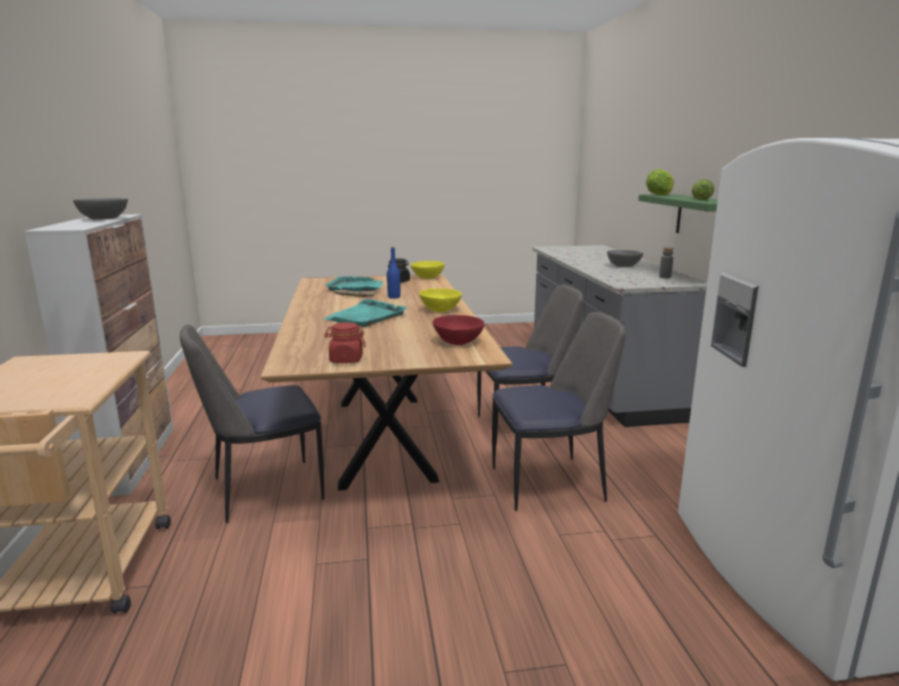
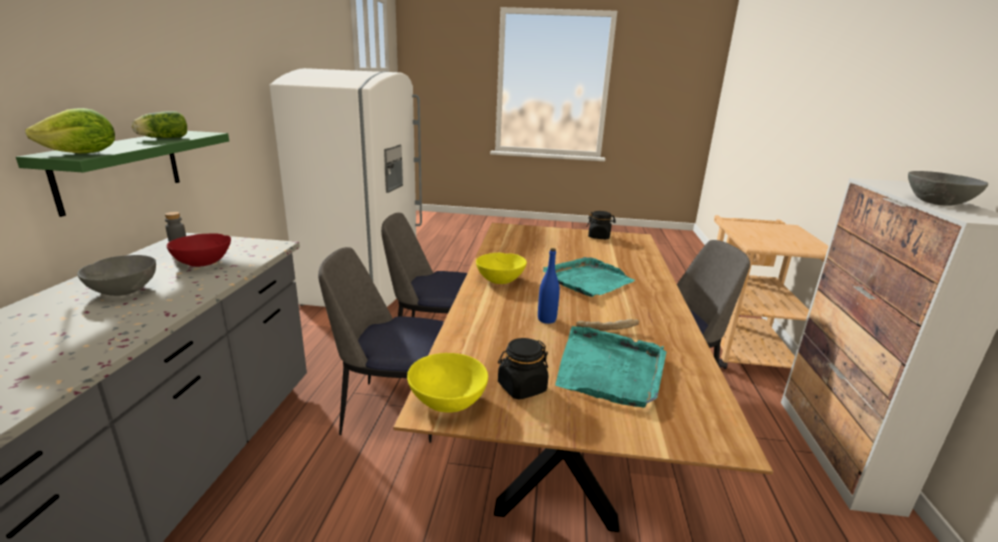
camera: 165 degrees left, 5 degrees up
red jar [324,322,366,363] -> black jar [586,211,616,239]
red bowl [433,315,484,345] -> red bowl moved to [167,233,231,267]

